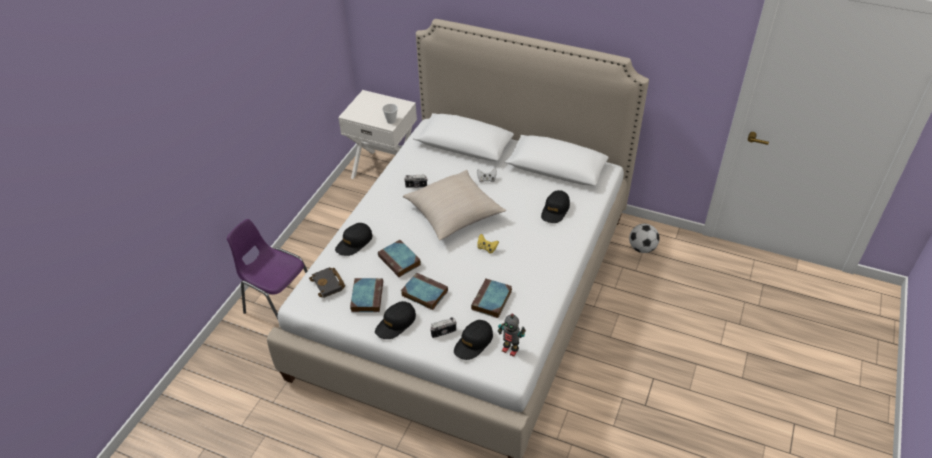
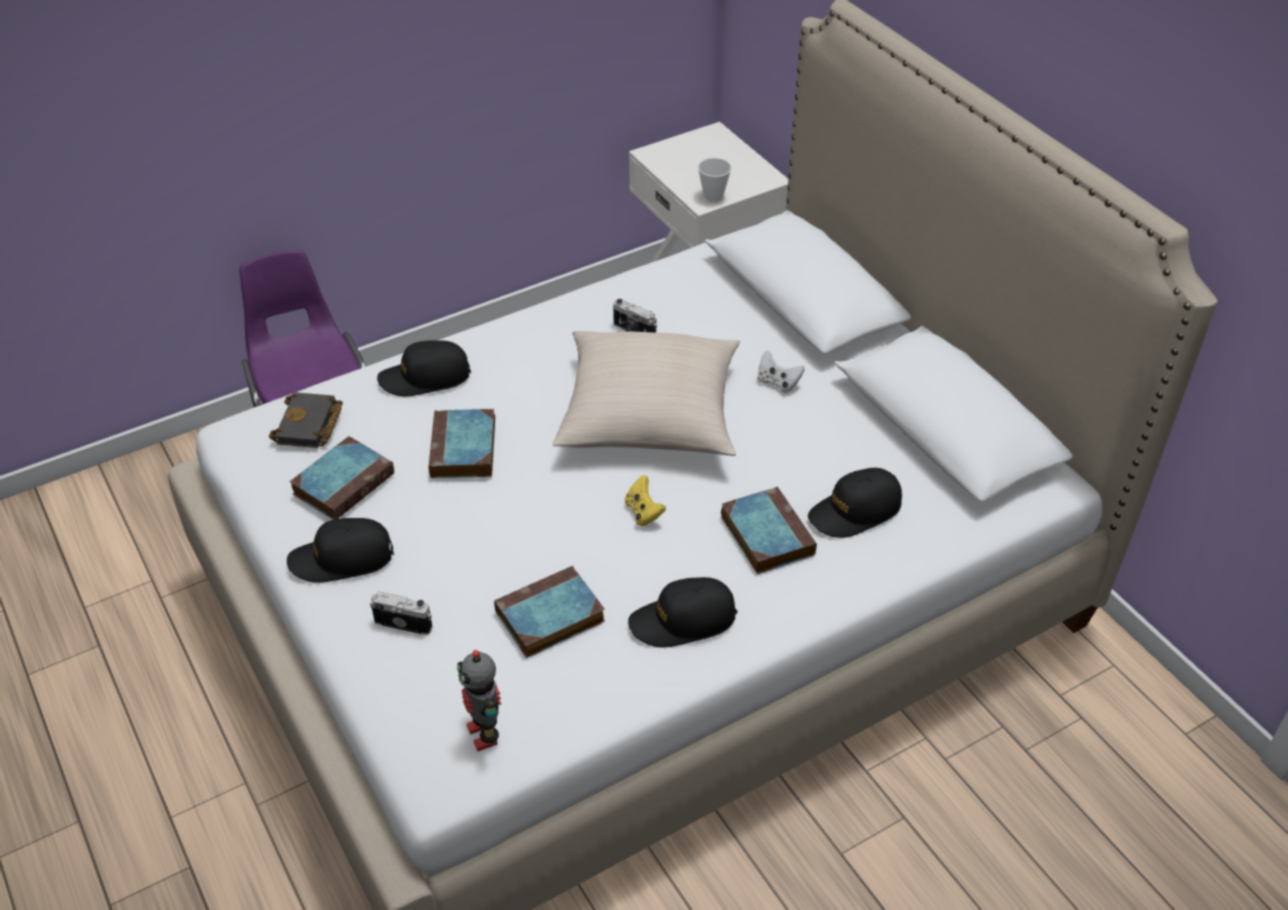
camera: 35 degrees right, 0 degrees up
book [401,272,448,310] -> book moved to [721,487,817,574]
black cap [454,320,493,360] -> black cap moved to [628,577,737,647]
football [629,224,660,253] -> none

